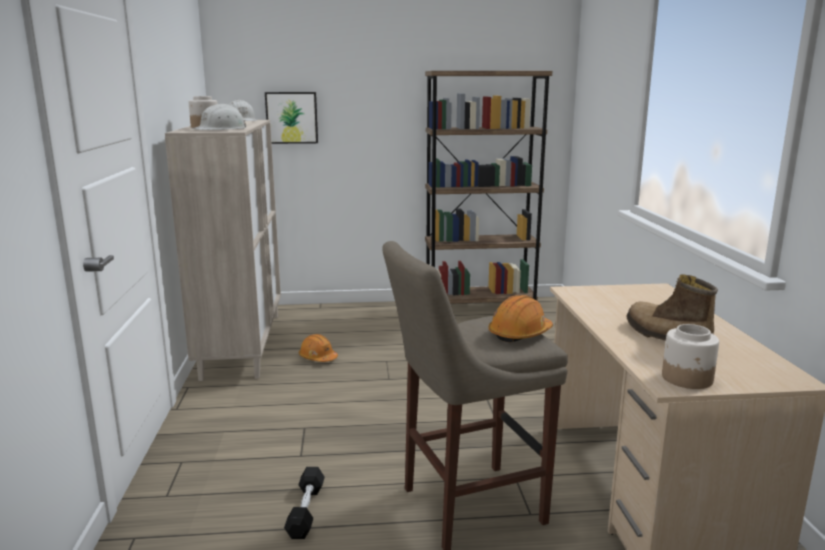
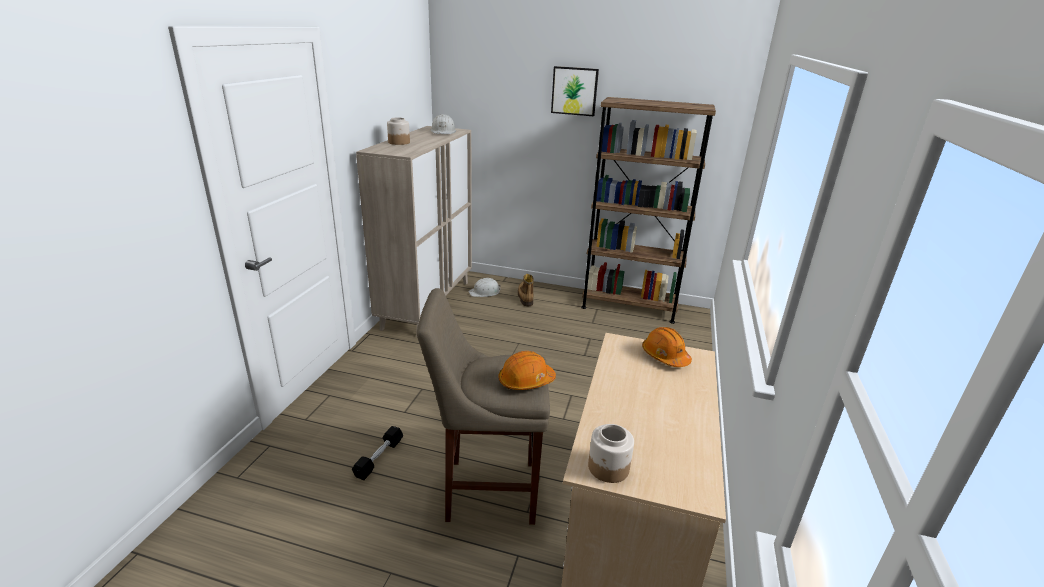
camera: 20 degrees right, 10 degrees up
white hard hat [192,104,246,130] -> white hard hat moved to [468,278,501,297]
picture [265,92,318,144] -> picture moved to [551,66,599,116]
orange hard hat [299,334,338,362] -> orange hard hat moved to [642,327,692,367]
boot [626,274,718,341] -> boot moved to [518,274,534,306]

